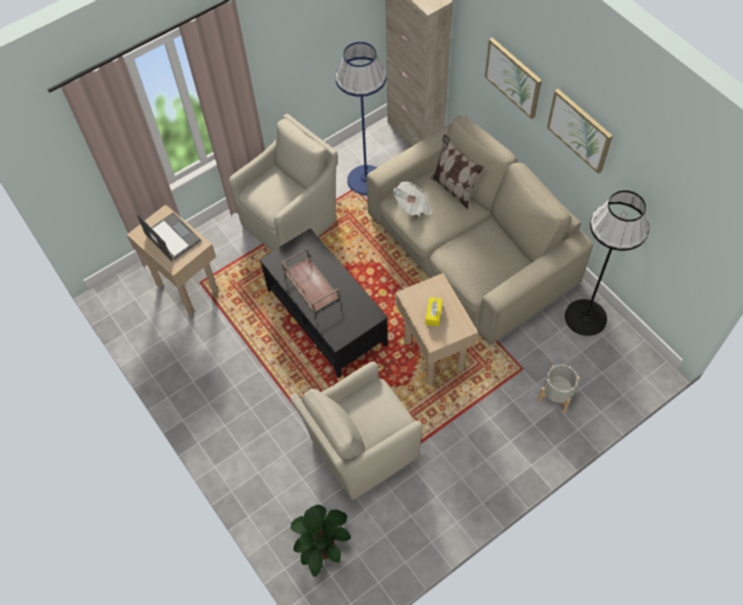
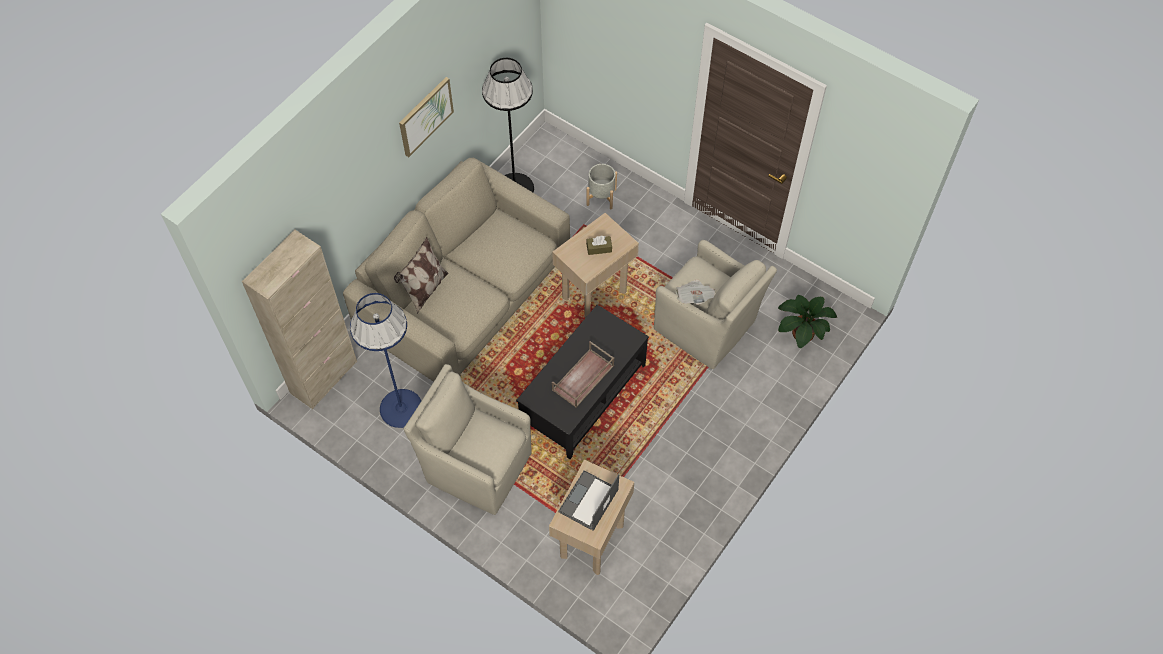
camera: 110 degrees left, 0 degrees up
newspaper [393,181,433,216] -> newspaper moved to [676,280,715,305]
yellow tissue box [425,297,443,326] -> brown tissue box [586,236,612,255]
picture [485,38,542,119] -> none

